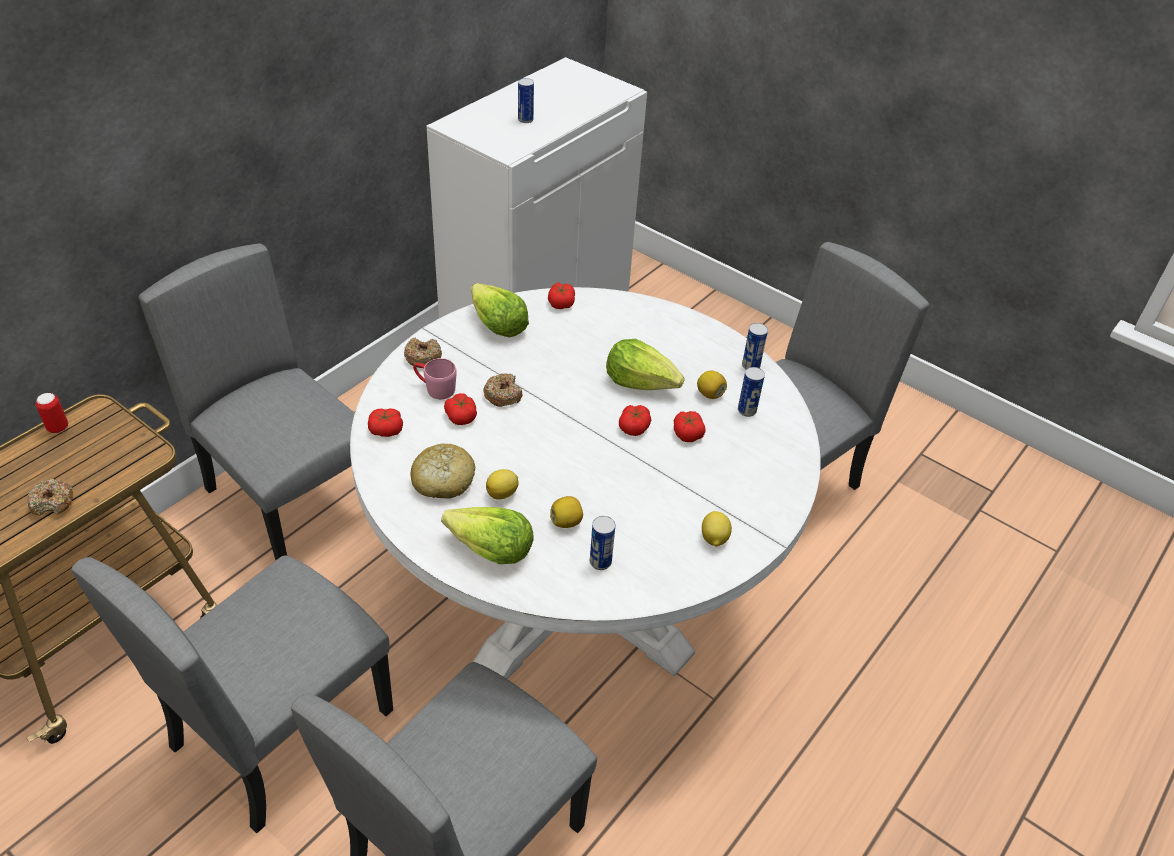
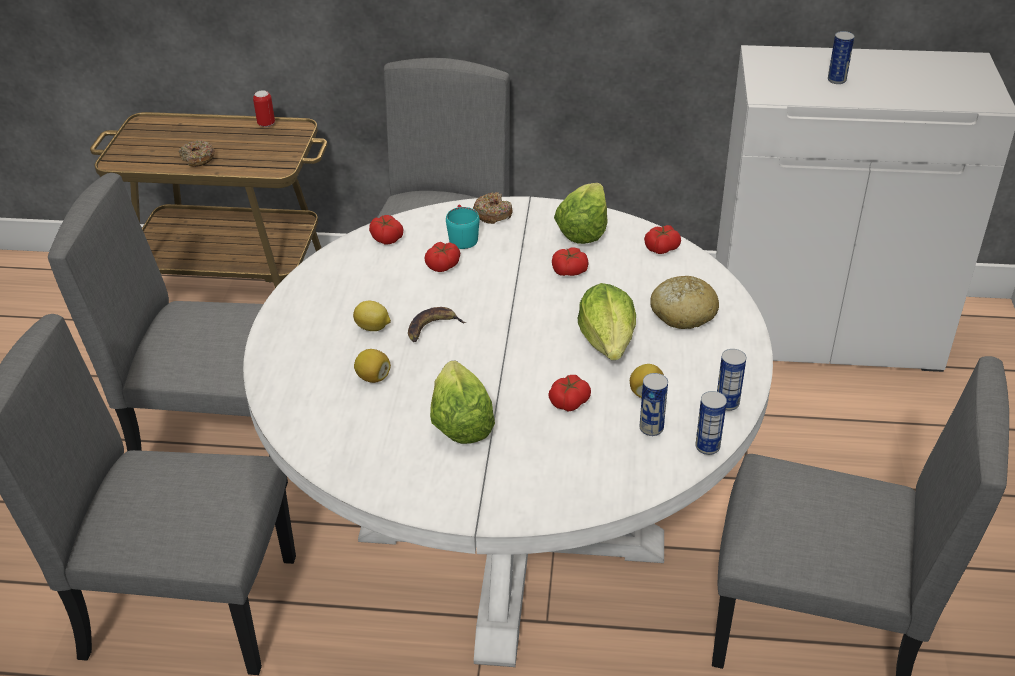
camera: 60 degrees right, 5 degrees down
bread [411,444,475,499] -> bread moved to [650,276,719,329]
pink mug [413,358,457,399] -> turquoise mug [446,205,480,249]
lettuce [441,507,534,564] -> lettuce moved to [430,361,495,444]
donut [483,373,522,407] -> none
can [590,516,615,570] -> can moved to [695,391,727,455]
tomato [619,405,651,436] -> tomato moved to [552,247,589,276]
lemon [702,511,732,547] -> none
none -> banana [408,307,466,342]

